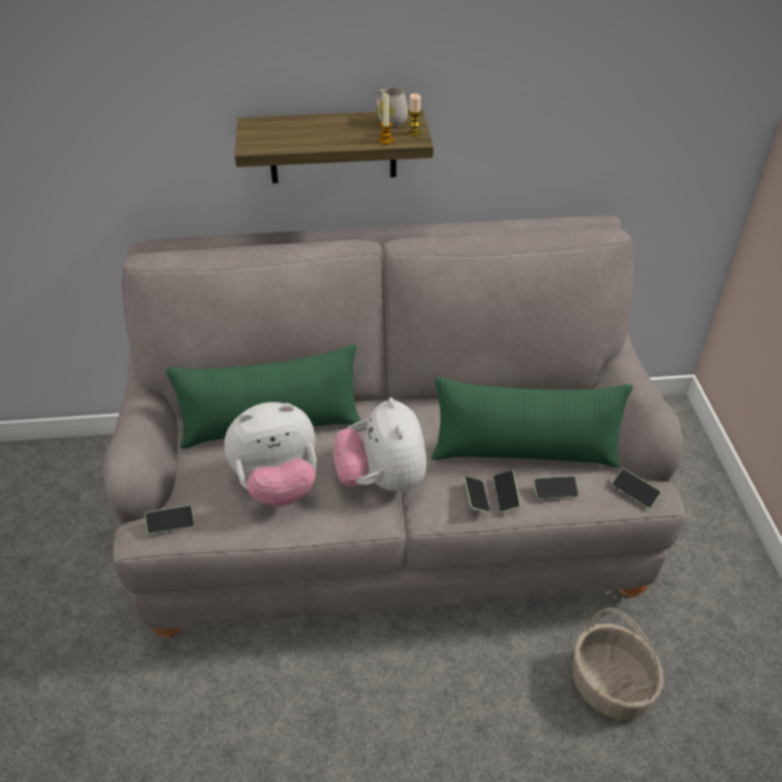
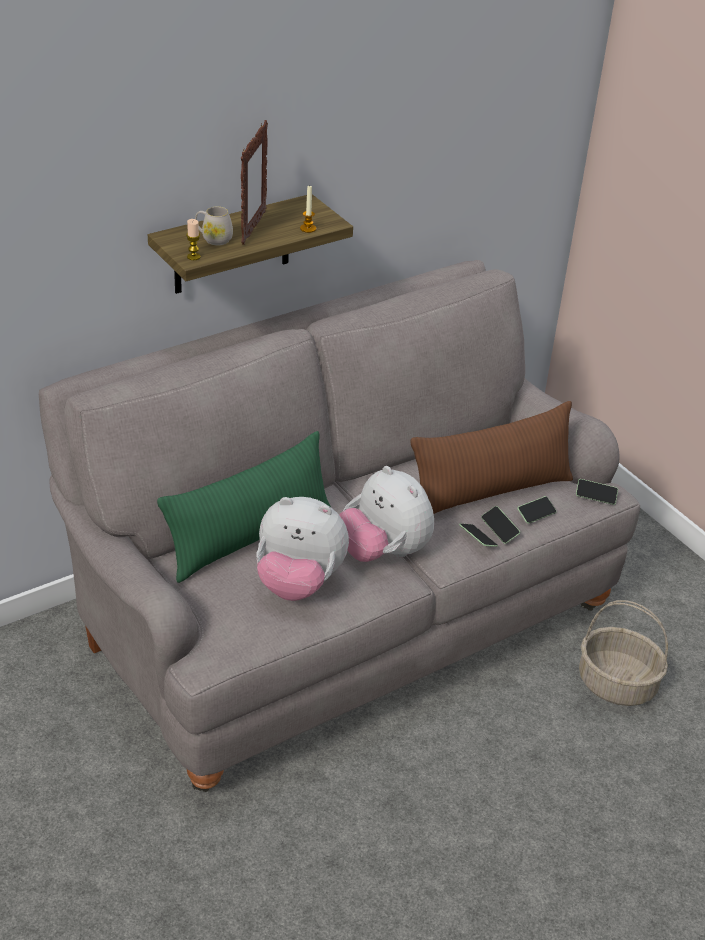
camera: 30 degrees left, 5 degrees down
phone [145,505,194,534] -> none
plush toy [224,402,316,507] -> plush toy turned 60 degrees clockwise [256,497,349,601]
white mug [376,87,408,127] -> white mug moved to [195,206,233,246]
candle [408,93,422,136] -> candle moved to [186,219,201,260]
green pillow [432,377,633,467] -> brown pillow [411,401,573,514]
none -> picture frame [241,120,268,245]

